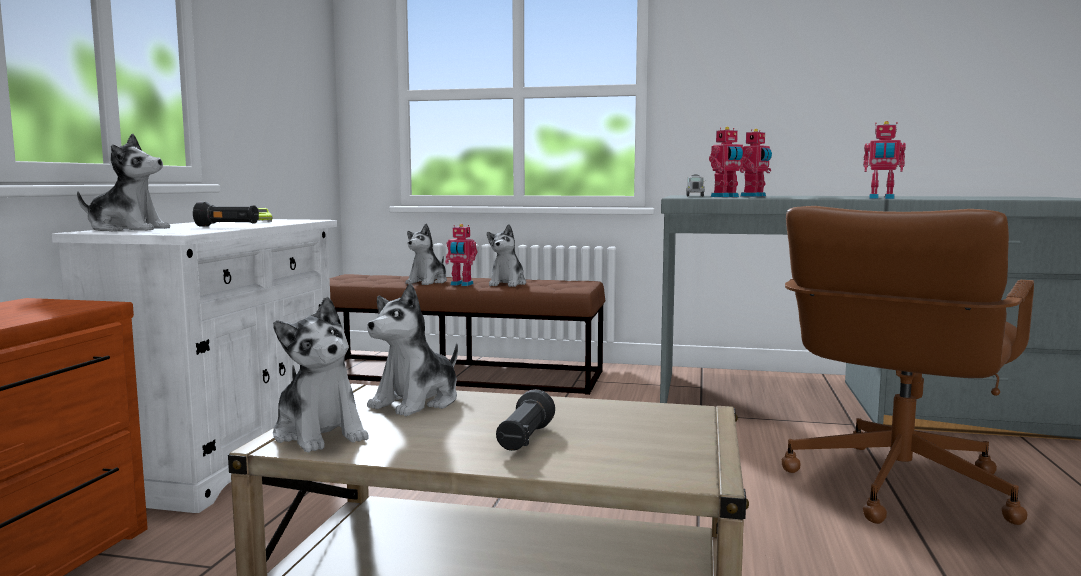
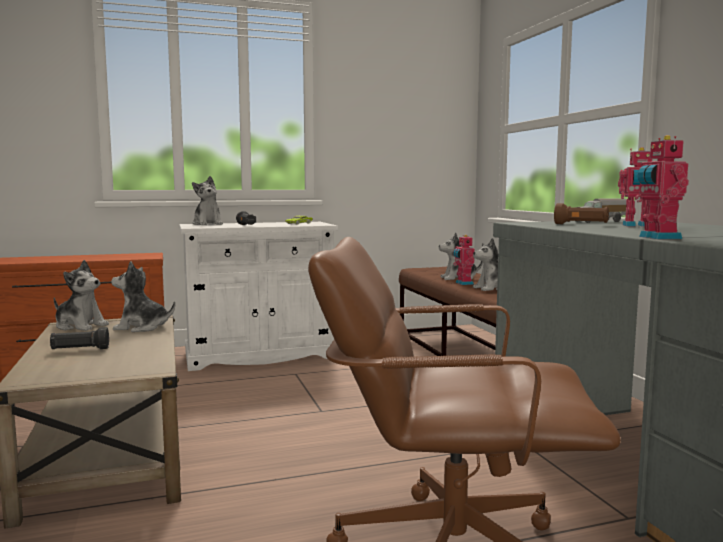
camera: 60 degrees right, 0 degrees up
plush toy [273,297,369,453] -> plush toy turned 90 degrees counterclockwise [54,260,109,331]
toy robot [709,127,745,197] -> brown flashlight [554,203,609,224]

